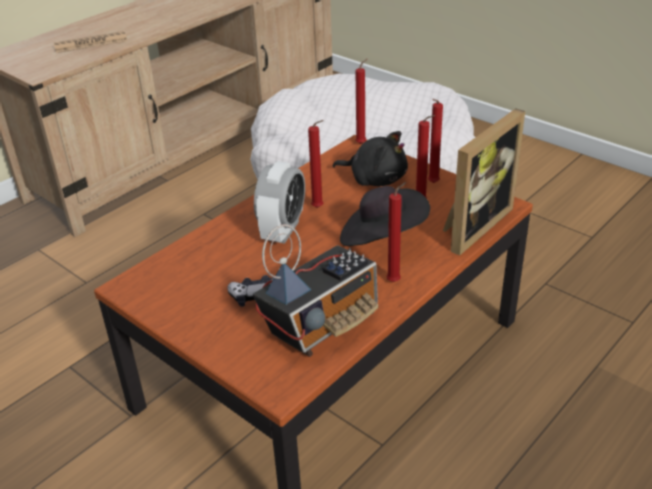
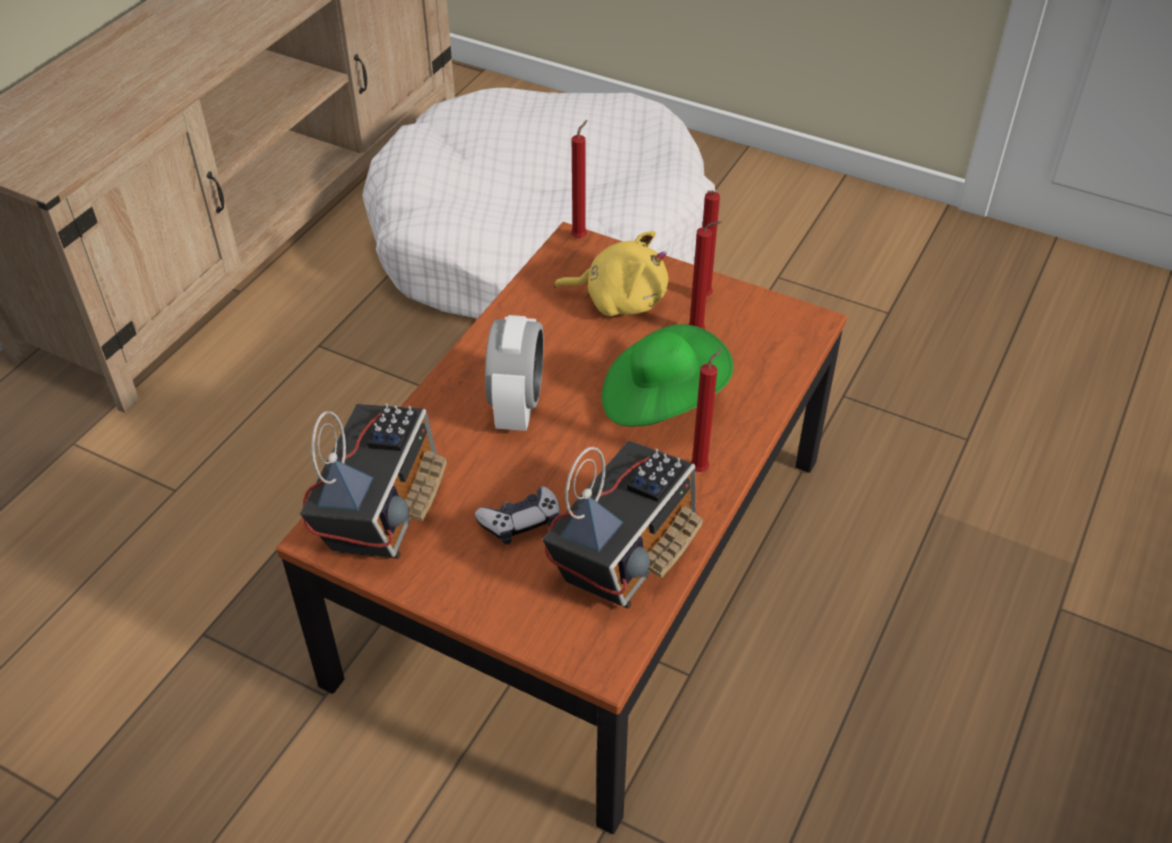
camera: 15 degrees left, 10 degrees up
newspaper [53,31,127,53] -> none
red candle [308,120,324,208] -> none
black plush toy [332,131,408,186] -> yellow plush toy [554,231,669,316]
black hat [340,186,430,246] -> green hat [602,324,734,426]
picture frame [443,108,525,256] -> none
none -> radio [300,403,447,559]

